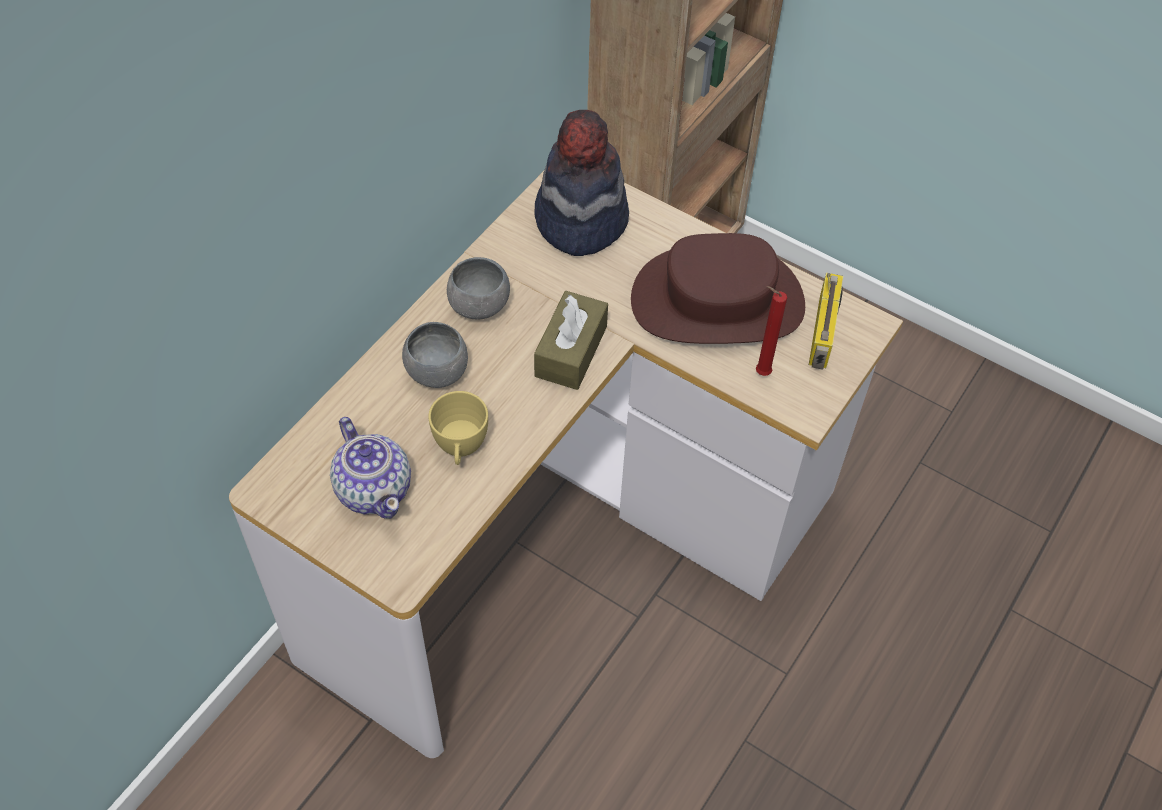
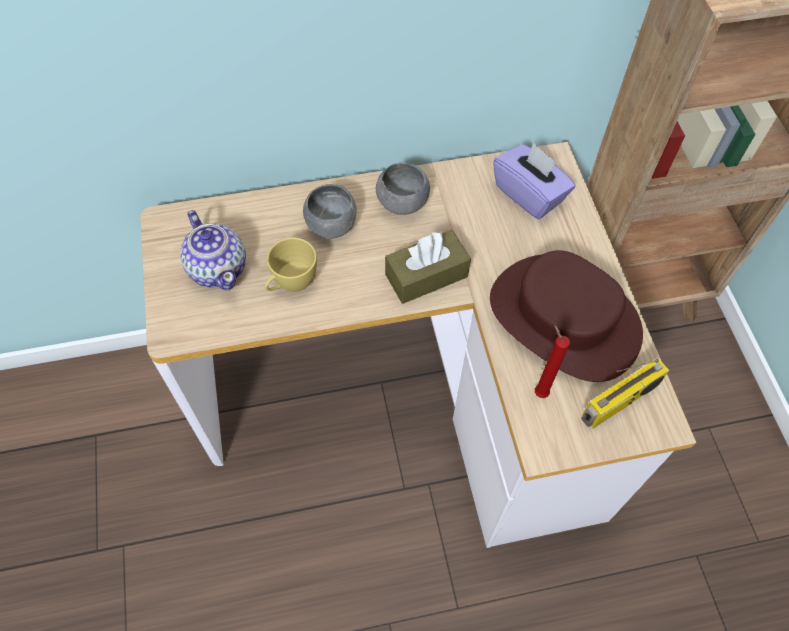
camera: 45 degrees right, 5 degrees up
teapot [330,417,411,519] -> teapot turned 45 degrees counterclockwise [180,210,246,290]
hat [534,110,629,256] -> purple tissue box [493,143,576,219]

